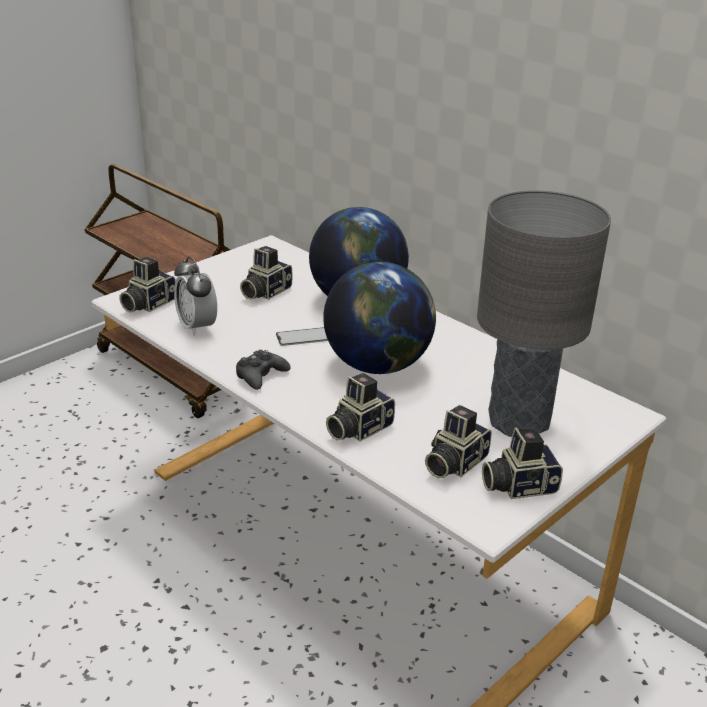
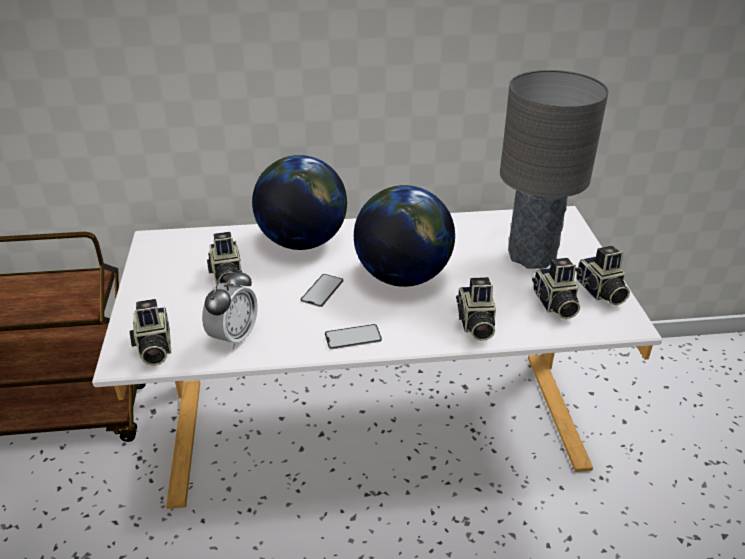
camera: 50 degrees left, 5 degrees up
alarm clock [174,256,217,336] -> alarm clock turned 75 degrees counterclockwise [202,268,258,350]
black game controller [236,350,290,390] -> phone [325,324,382,349]
camera [482,427,563,499] -> camera turned 45 degrees counterclockwise [575,246,630,306]

